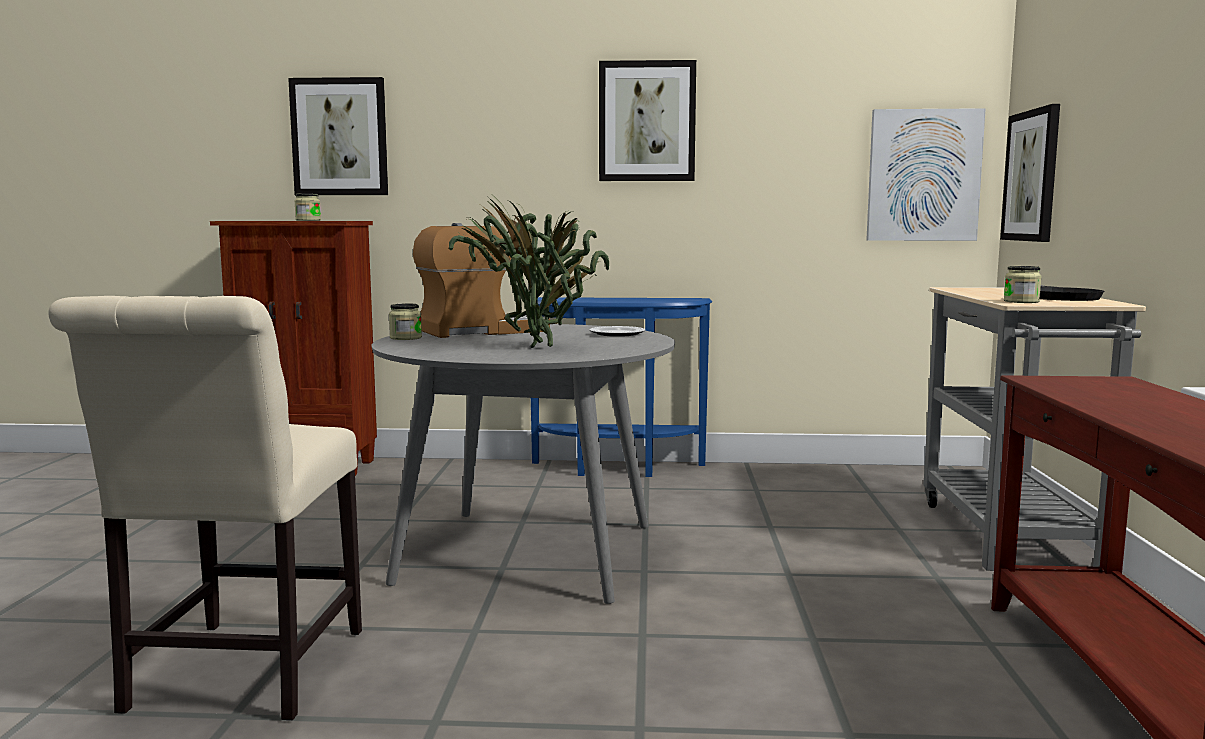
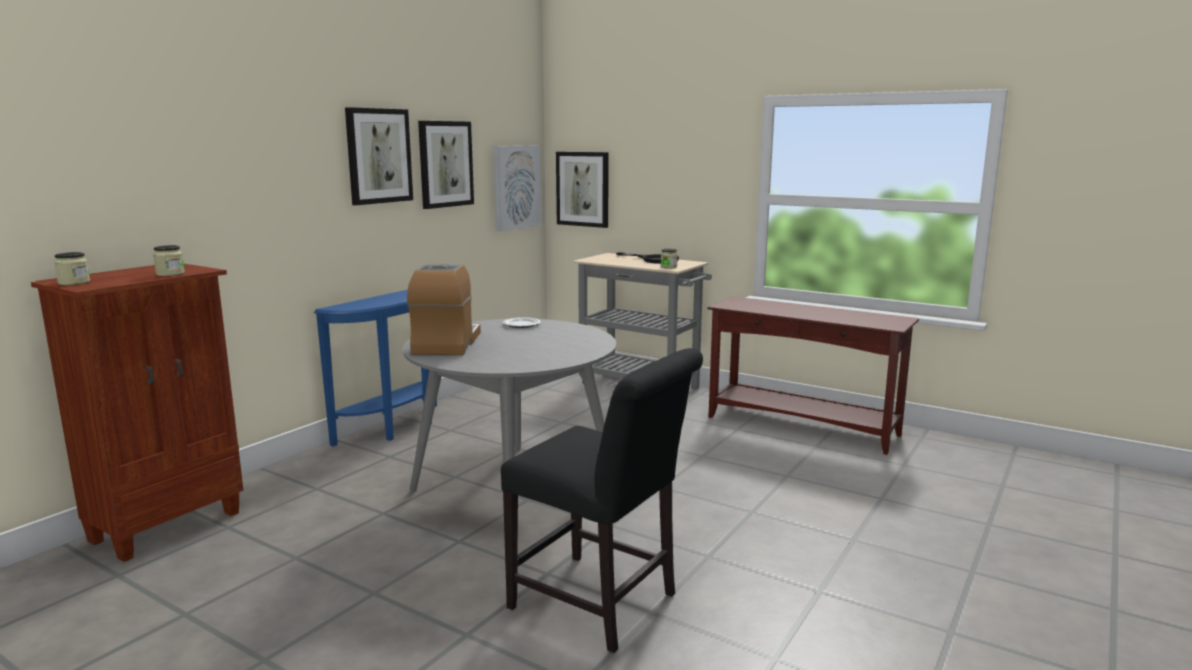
camera: 60 degrees left, 5 degrees up
beige chair [48,296,362,721] -> black chair [501,348,703,653]
picture [288,77,388,195] -> picture moved to [418,121,474,209]
jar [389,304,422,340] -> jar moved to [54,252,90,285]
potted plant [449,197,609,348] -> none

